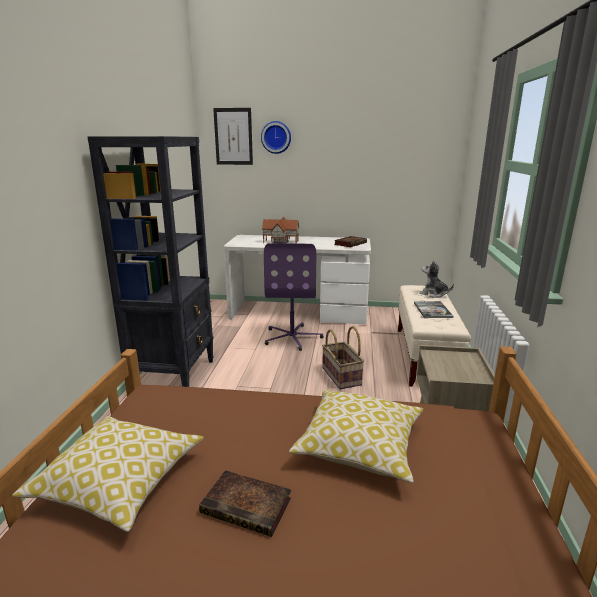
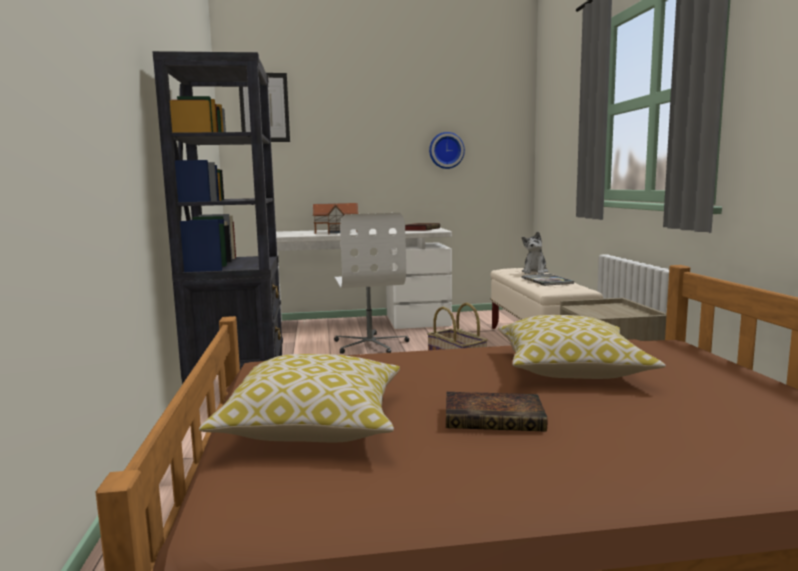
camera: 15 degrees left, 10 degrees down
wall clock [261,121,291,154] -> wall clock moved to [429,132,465,169]
purple office chair [264,243,323,351] -> white office chair [334,213,409,354]
plush toy [419,260,454,298] -> plush toy turned 90 degrees counterclockwise [522,232,548,274]

